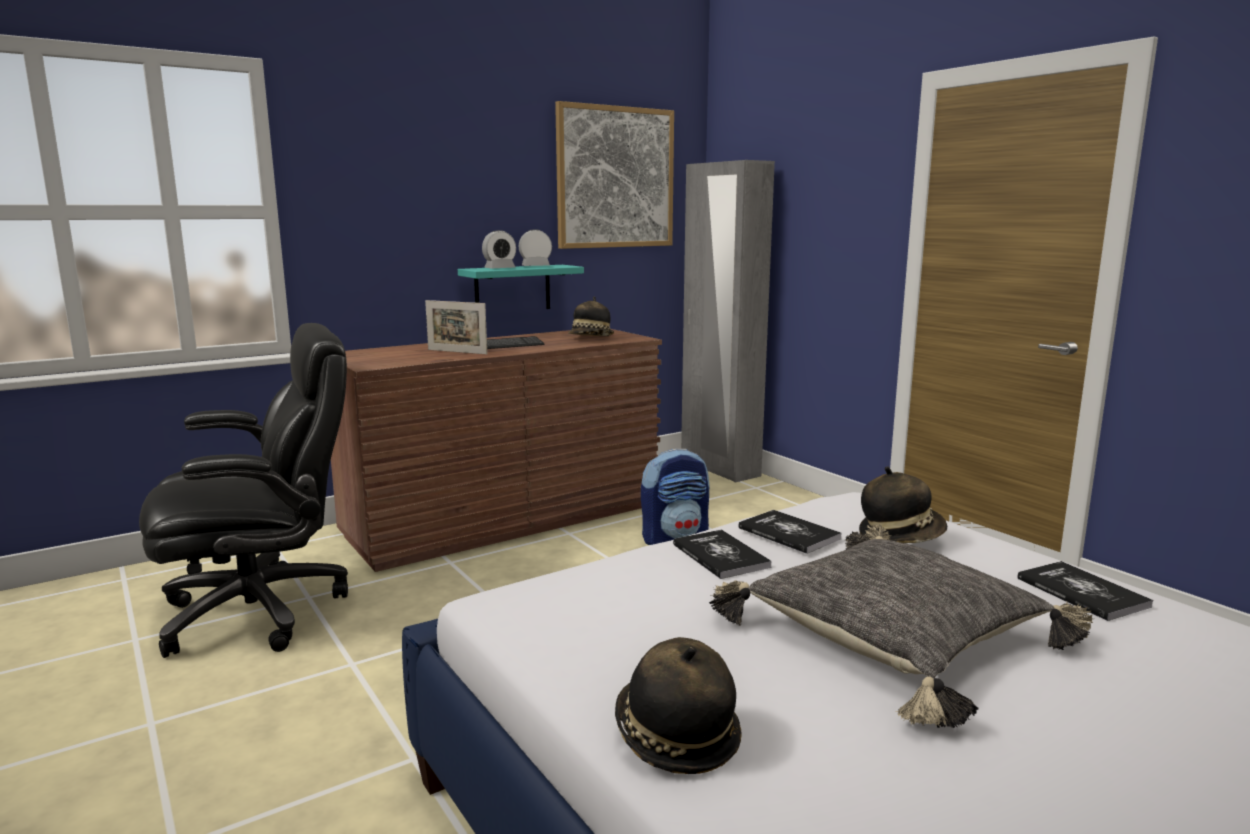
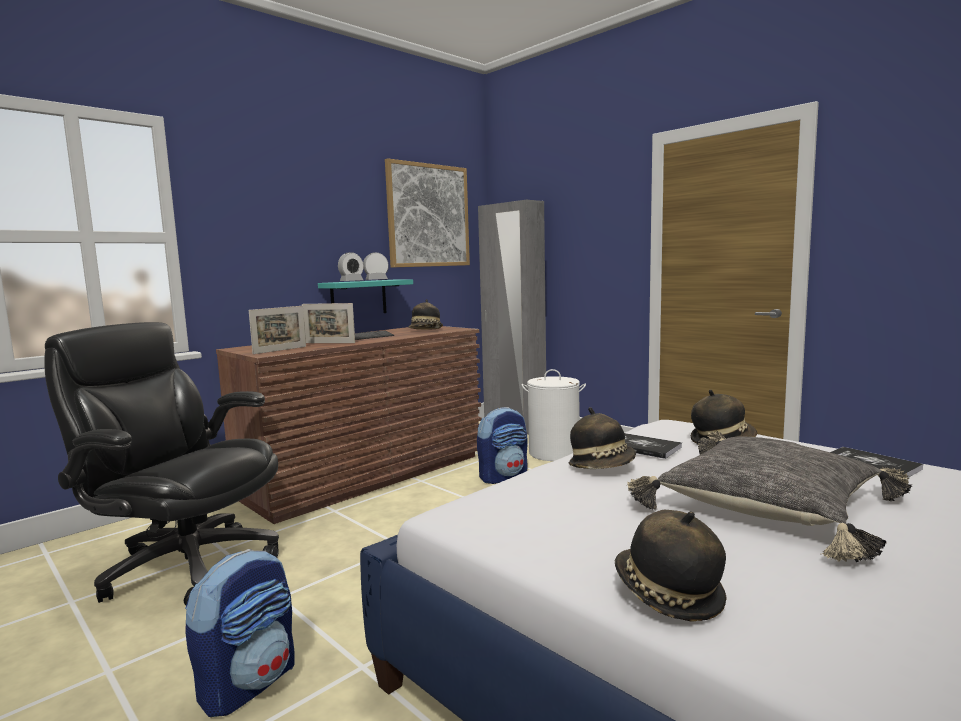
camera: 10 degrees left, 5 degrees down
black office chair [139,323,348,658] -> black office chair turned 120 degrees counterclockwise [44,322,279,605]
book [673,529,772,579] -> hat [569,407,636,469]
none -> backpack [185,549,295,717]
none -> picture frame [249,306,306,354]
none -> white laundry basket [522,369,586,461]

